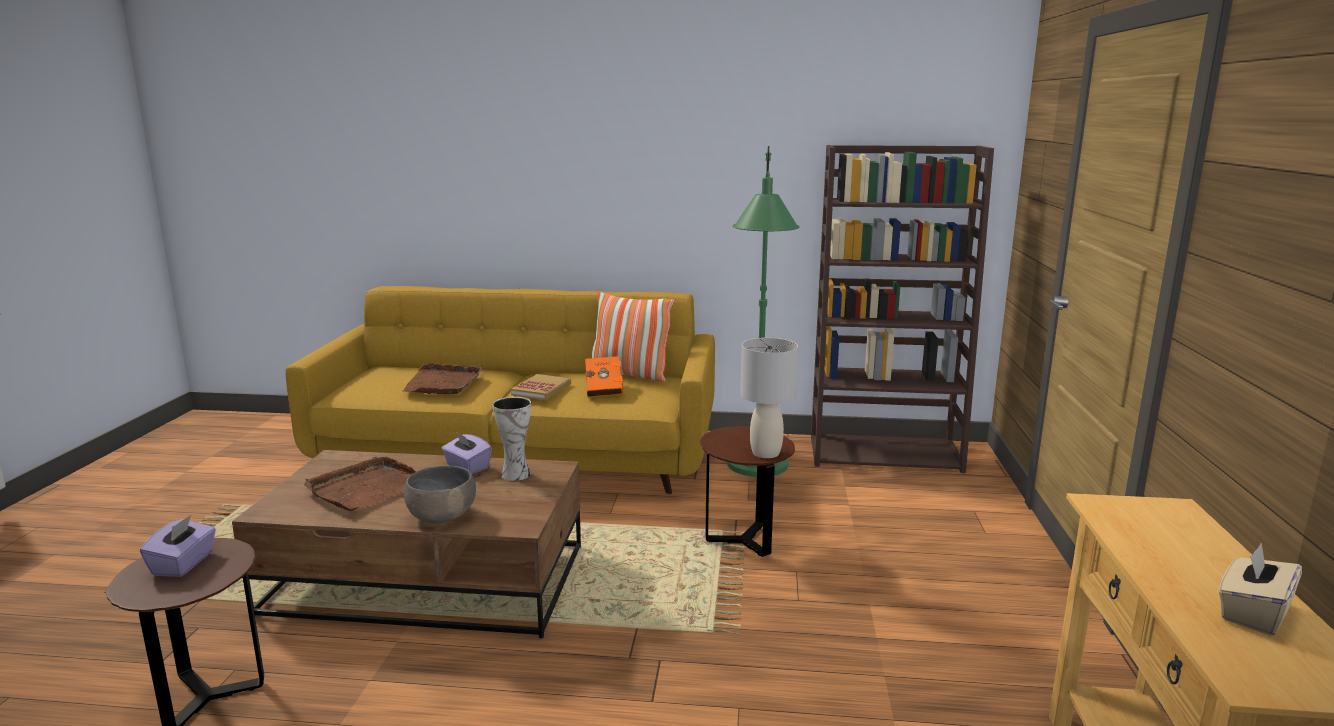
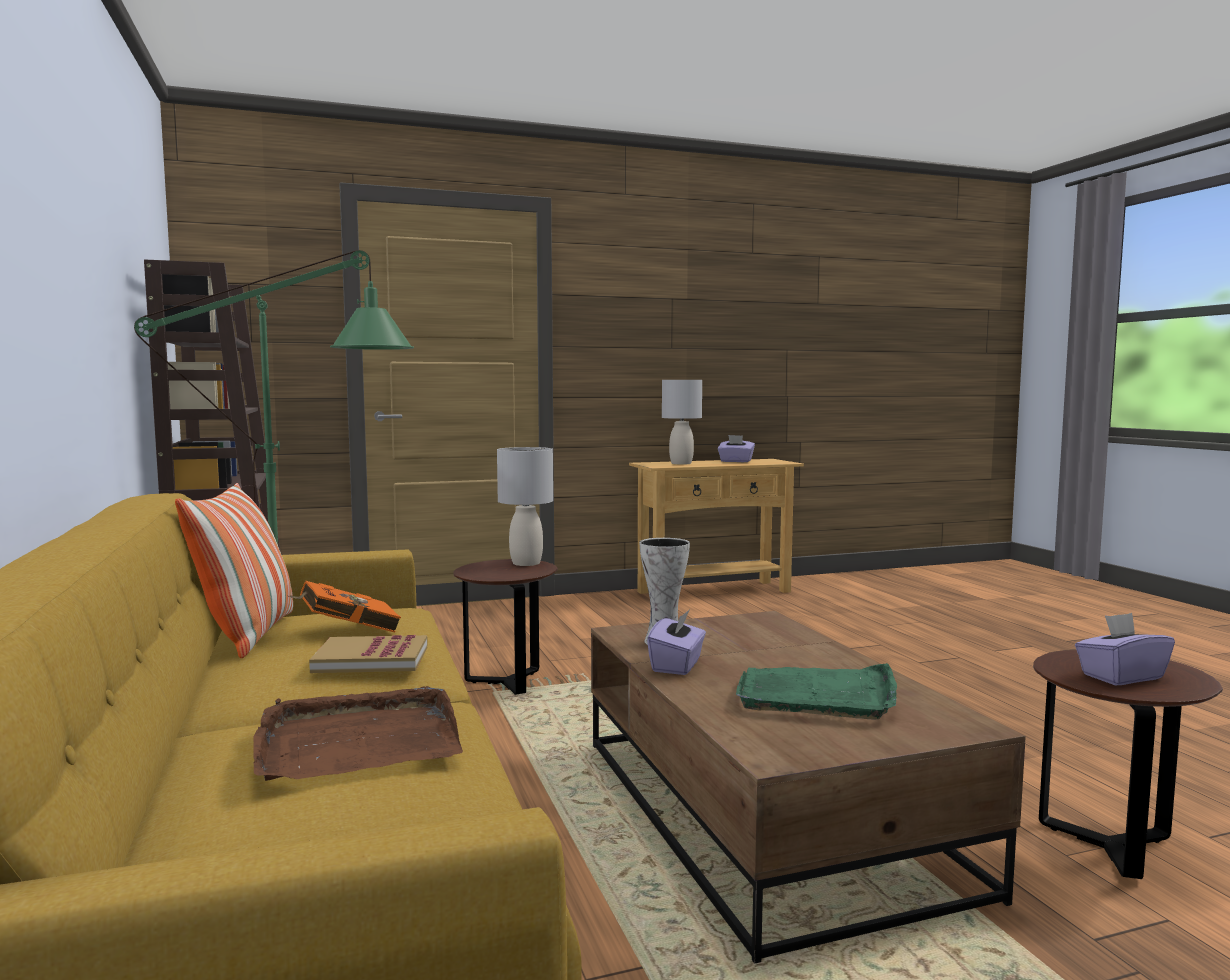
camera: 115 degrees left, 10 degrees down
brown tray [304,456,416,511] -> green tray [736,663,897,719]
grey bowl [404,466,476,524] -> none
beige tissue box [1219,543,1302,636] -> purple tissue box [718,435,755,462]
none -> grey table lamp [662,380,702,465]

